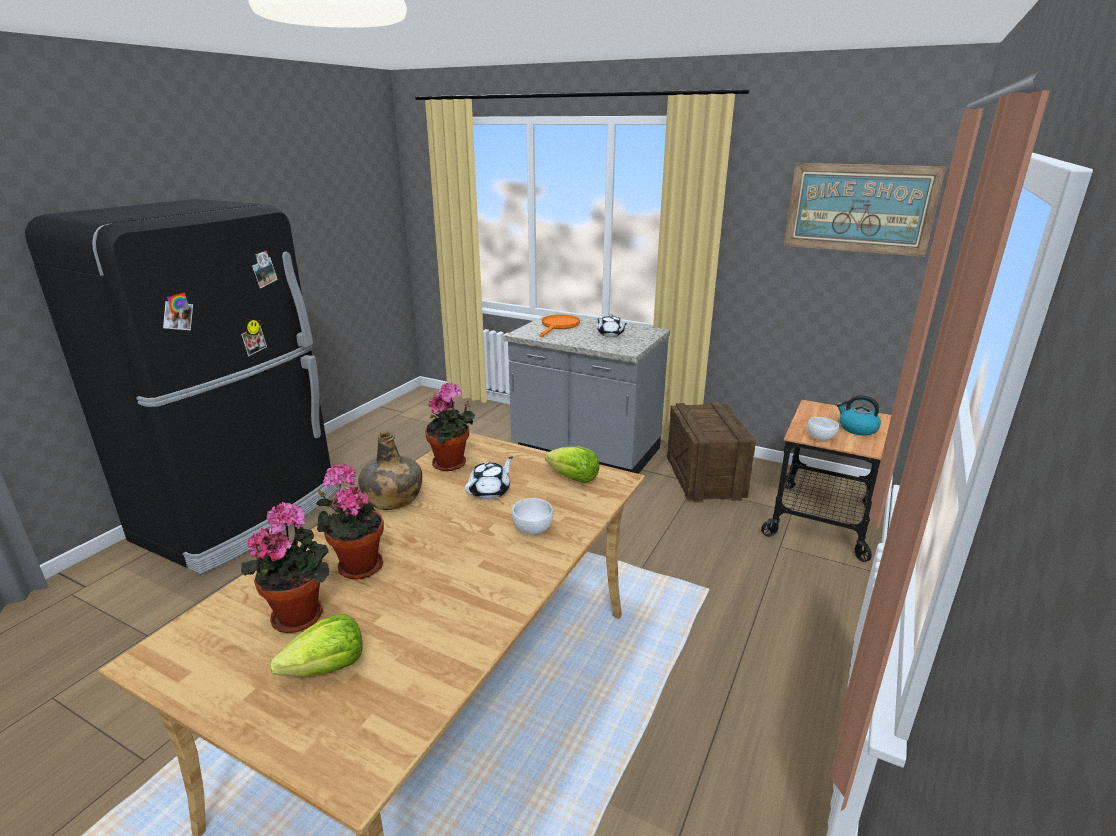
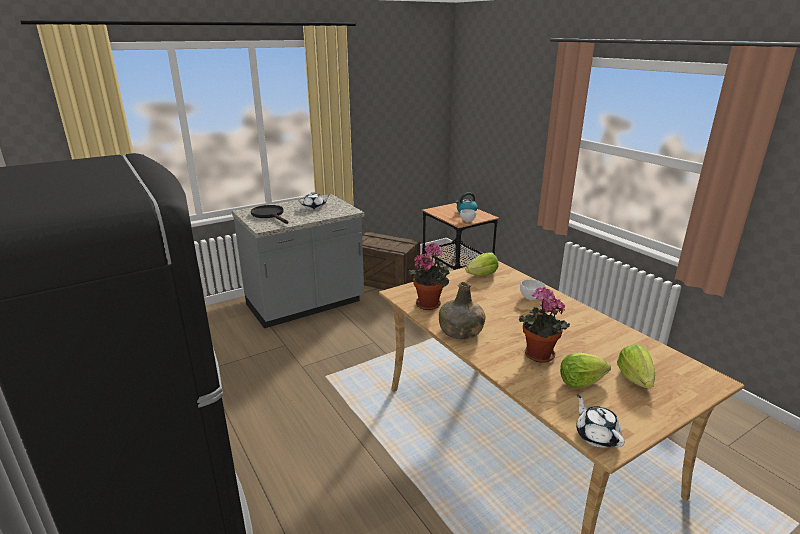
camera: 60 degrees left, 0 degrees up
potted plant [241,502,329,633] -> lettuce [560,353,611,388]
white teapot [465,456,513,500] -> white teapot moved to [576,394,625,448]
orange frying pan [539,315,580,337] -> black frying pan [251,205,289,224]
picture [784,163,946,257] -> none

